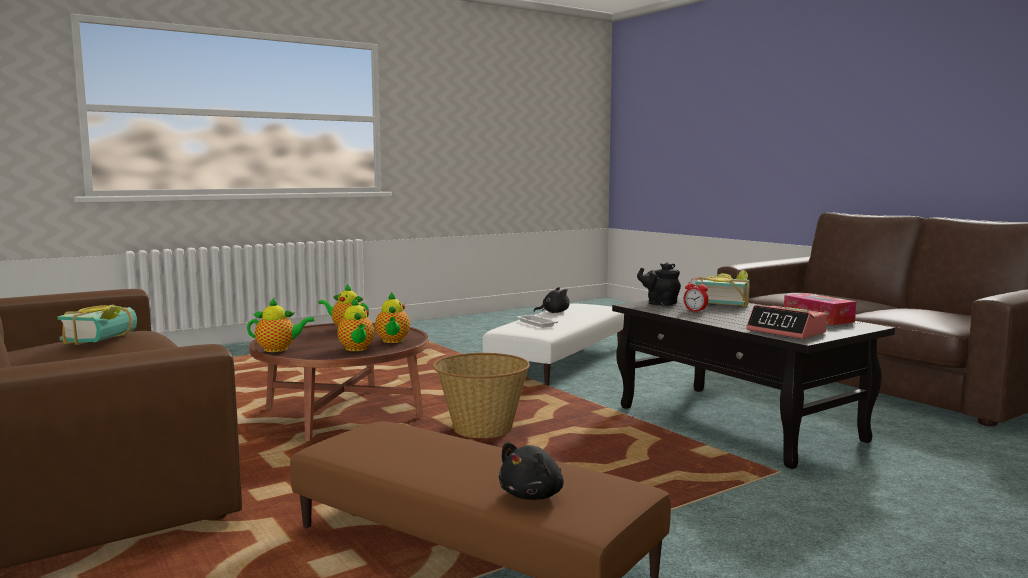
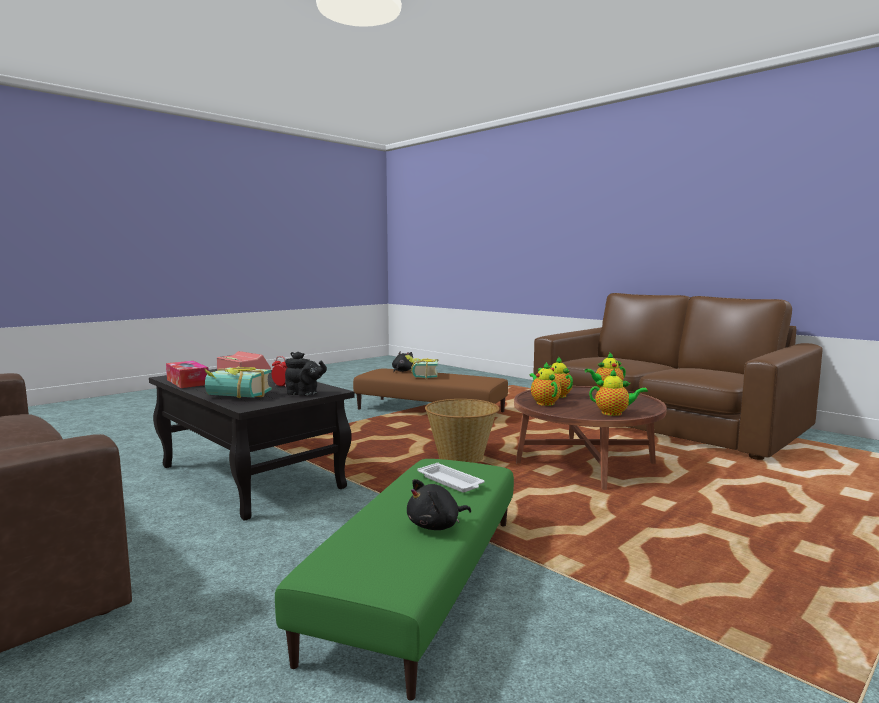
camera: 170 degrees right, 0 degrees up
book [58,304,137,345] -> book moved to [405,355,438,379]
white ottoman [483,304,624,386] -> green ottoman [275,459,514,700]

